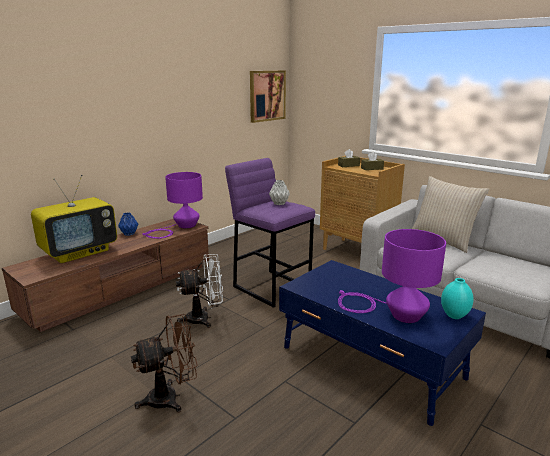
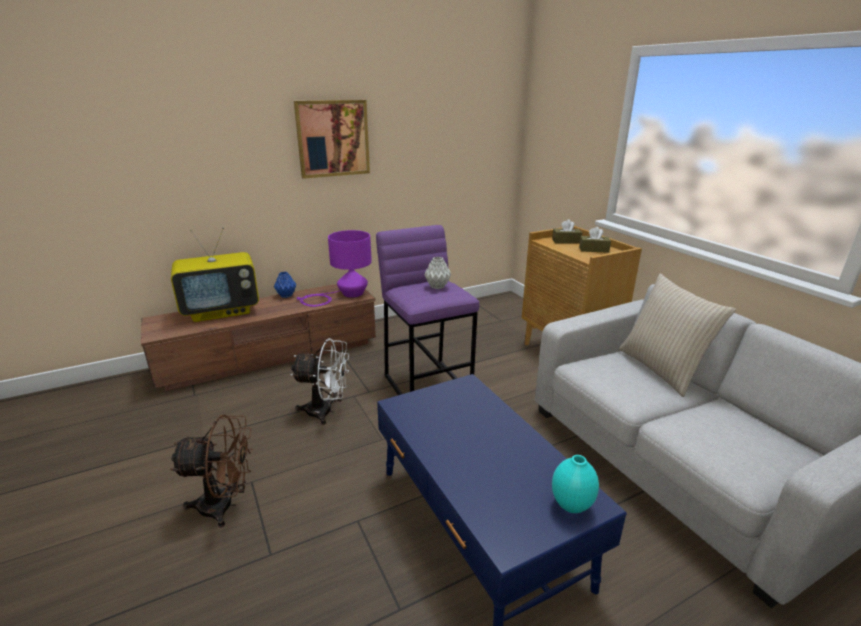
camera: 20 degrees right, 5 degrees up
picture [250,70,286,123] -> picture moved to [294,100,370,179]
purple table lamp [338,229,446,323] -> none

